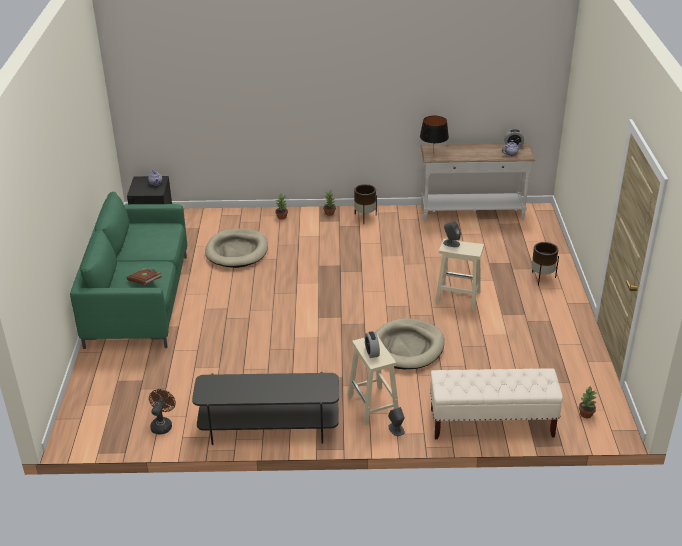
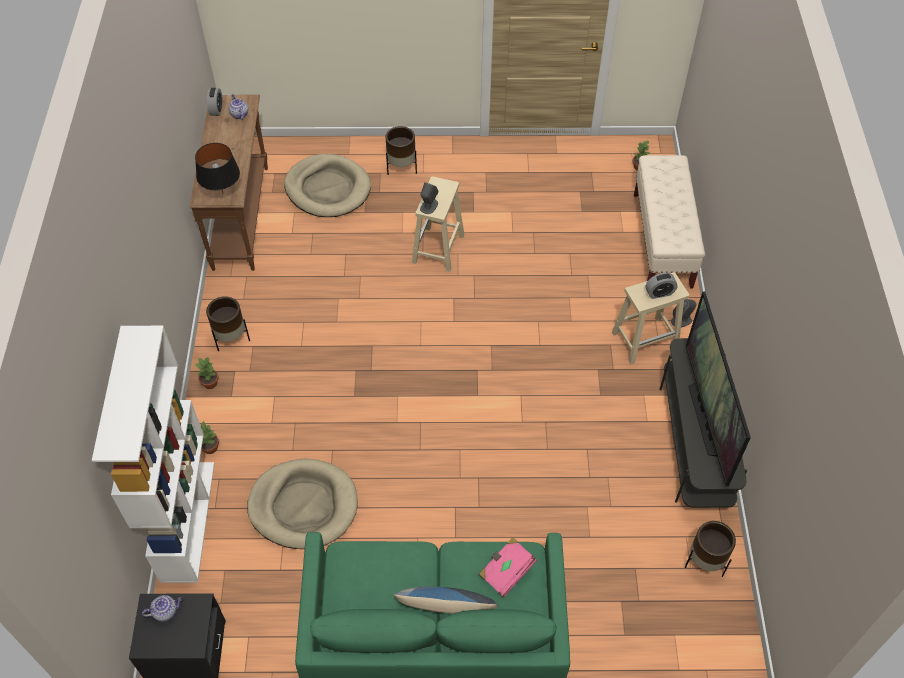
camera: 90 degrees left, 20 degrees up
brown book [127,268,162,285] -> pink book [479,537,537,597]
brown fan [149,389,176,434] -> brown planter [685,521,736,577]
beige dog bed [376,318,444,369] -> beige dog bed moved to [284,154,371,217]
white console table [421,143,535,222] -> brown console table [190,95,268,271]
none -> white bookcase [92,326,214,583]
none -> pillow [393,587,498,614]
none -> television [686,292,751,487]

